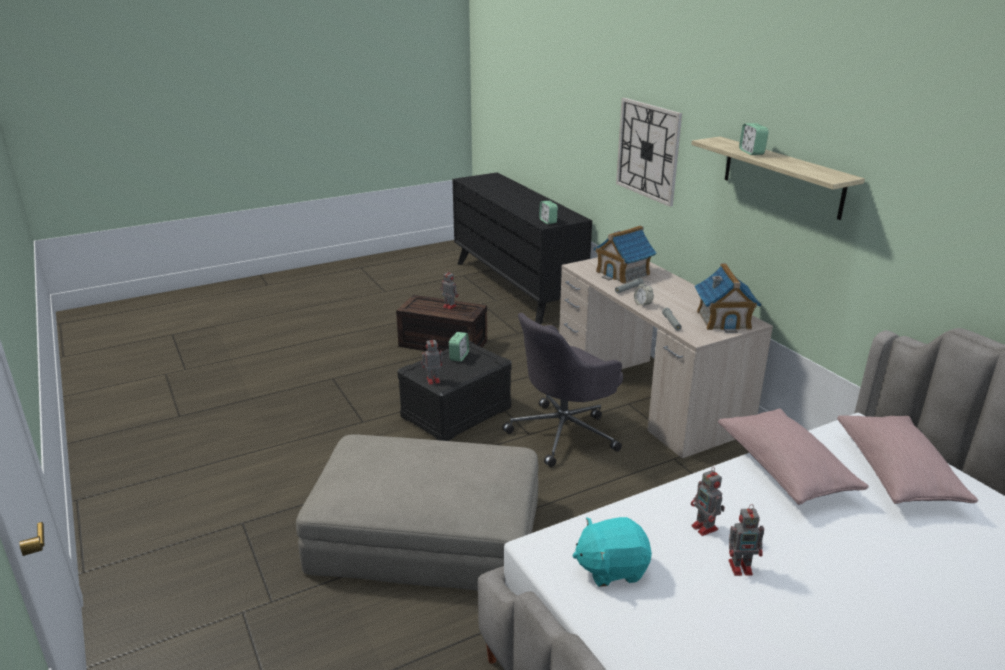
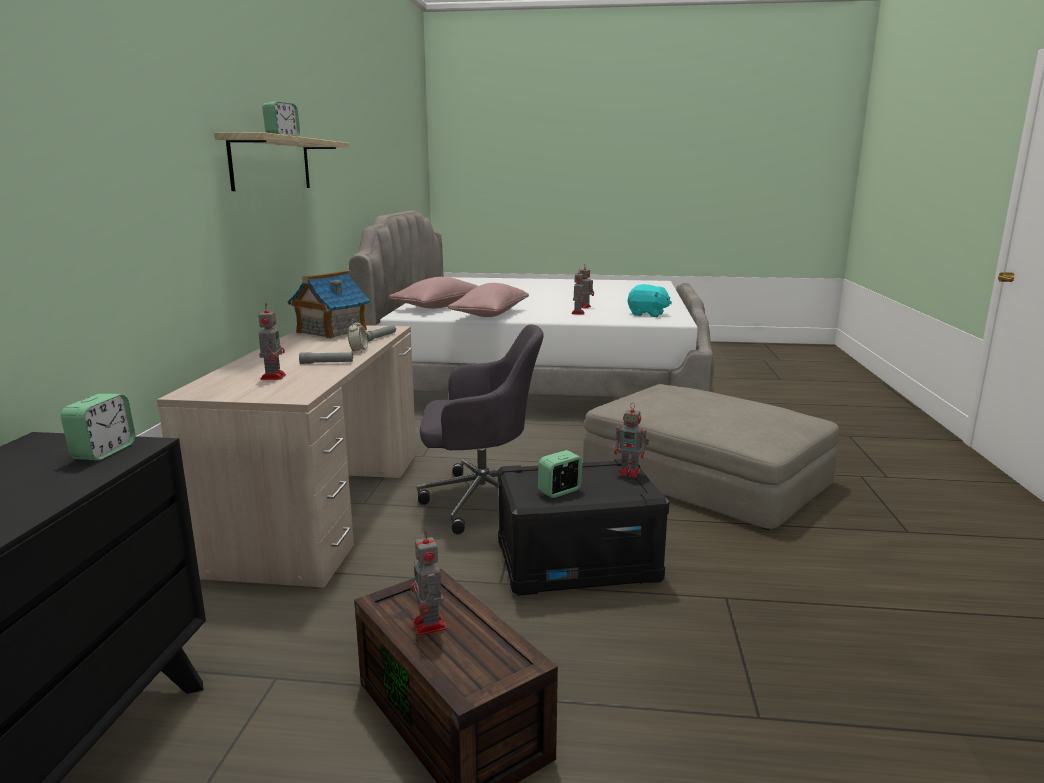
camera: 145 degrees left, 10 degrees down
toy house [594,226,656,284] -> toy robot [258,303,286,380]
wall clock [616,98,682,207] -> none

